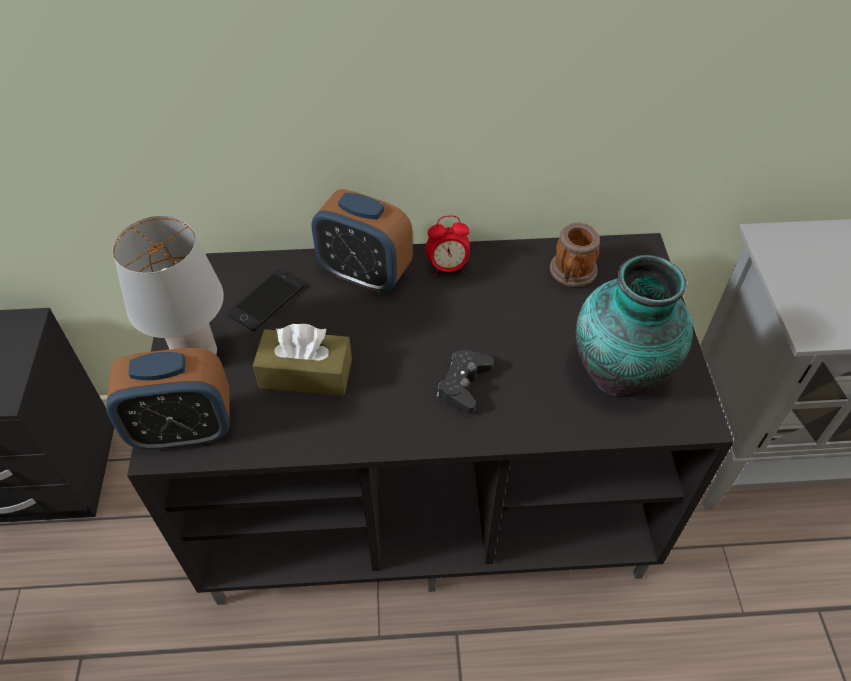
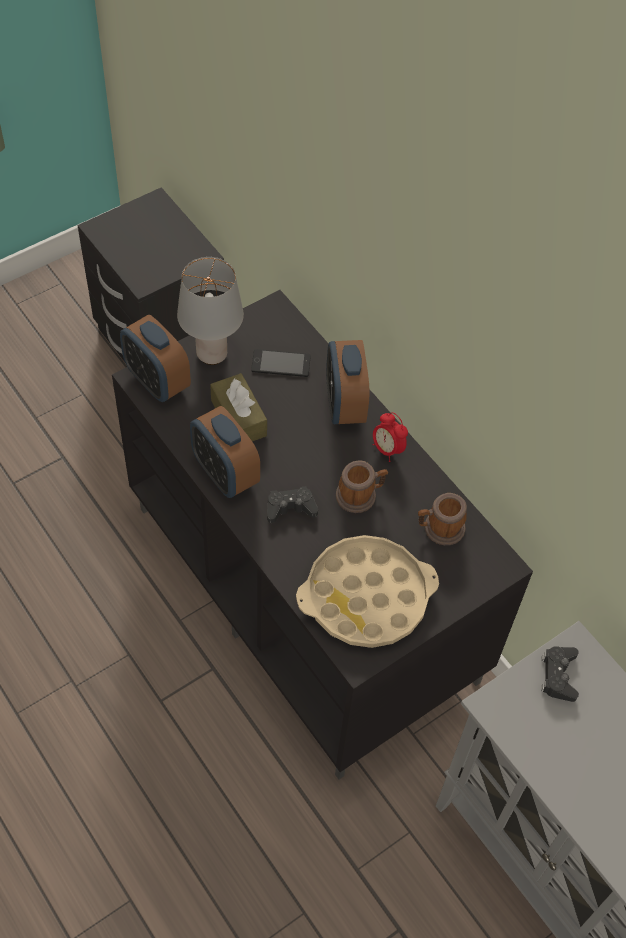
camera: 55 degrees right, 5 degrees up
vase [576,255,693,397] -> beige tray [296,535,439,648]
none -> alarm clock [190,406,260,498]
none -> mug [336,460,388,513]
none -> black game controller [541,646,579,702]

